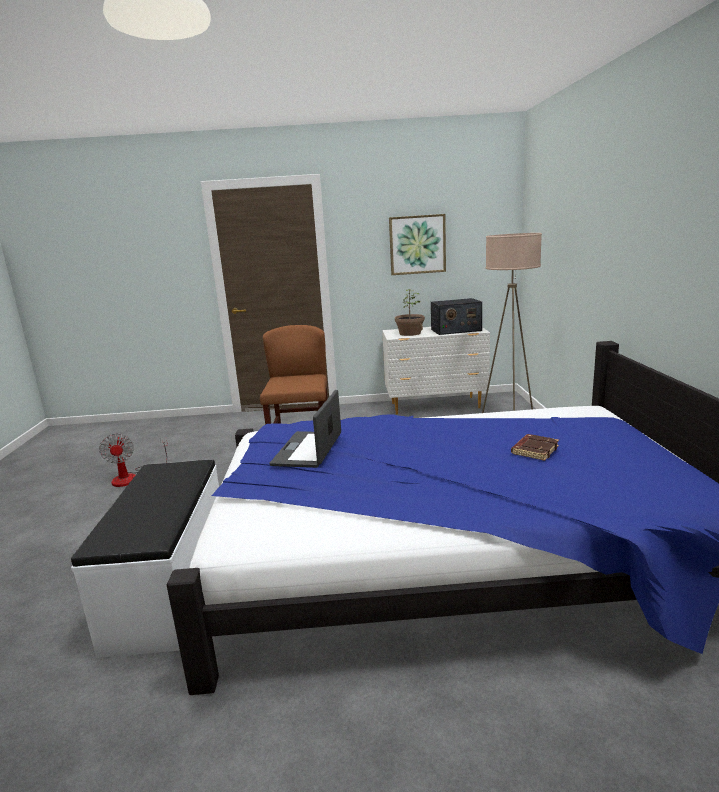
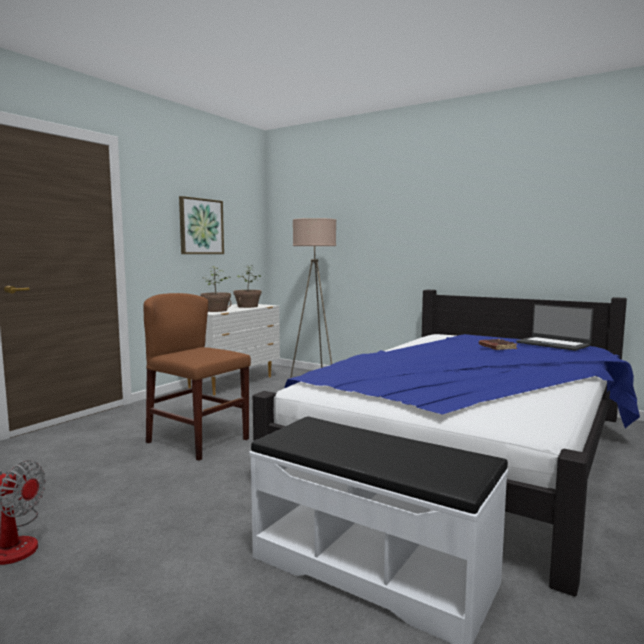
camera: 55 degrees left, 10 degrees down
laptop [269,390,341,468] -> laptop moved to [516,304,594,351]
radio [431,298,482,335] -> potted plant [233,265,262,308]

